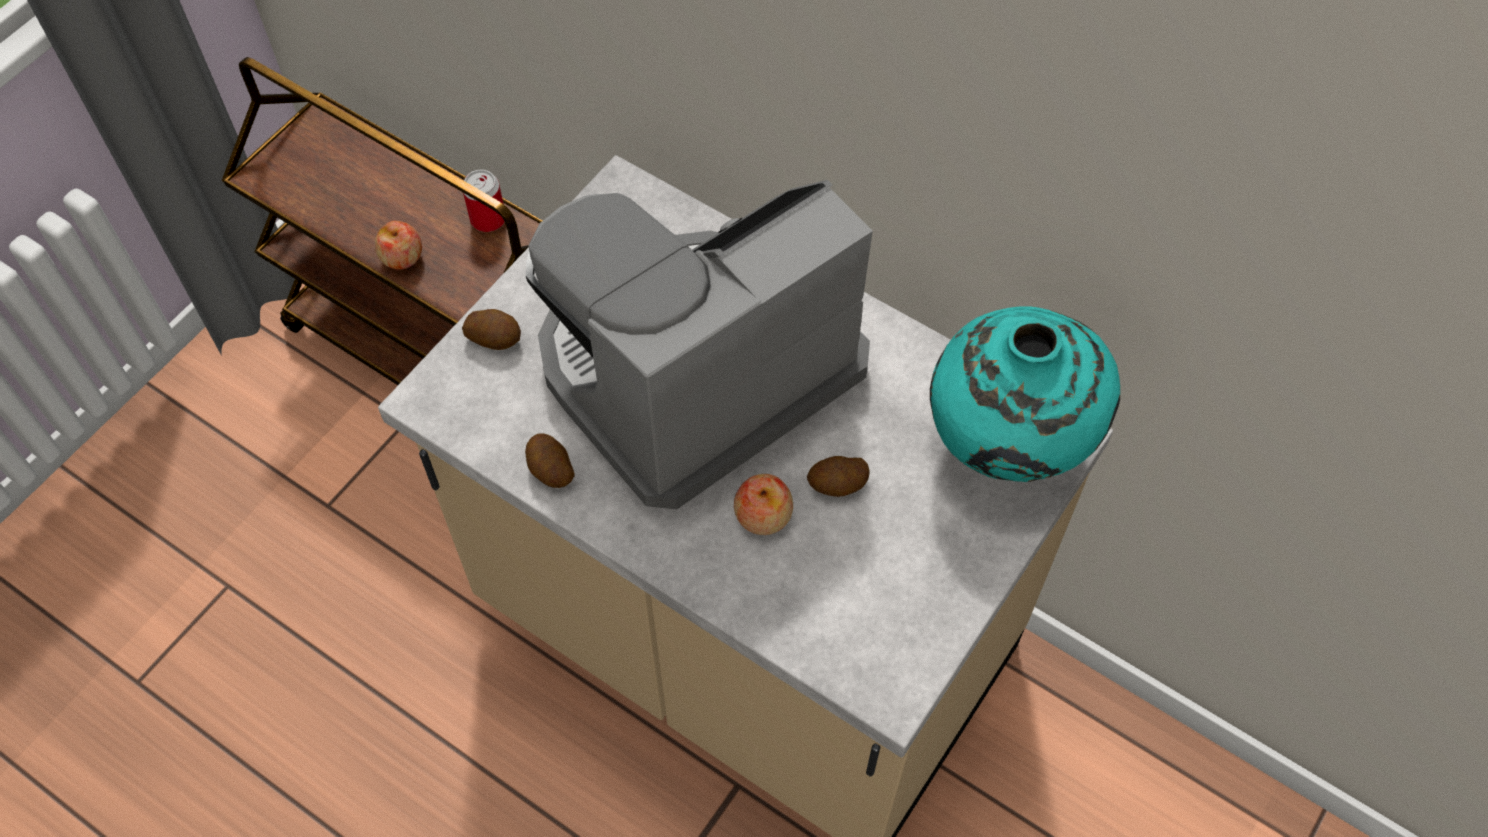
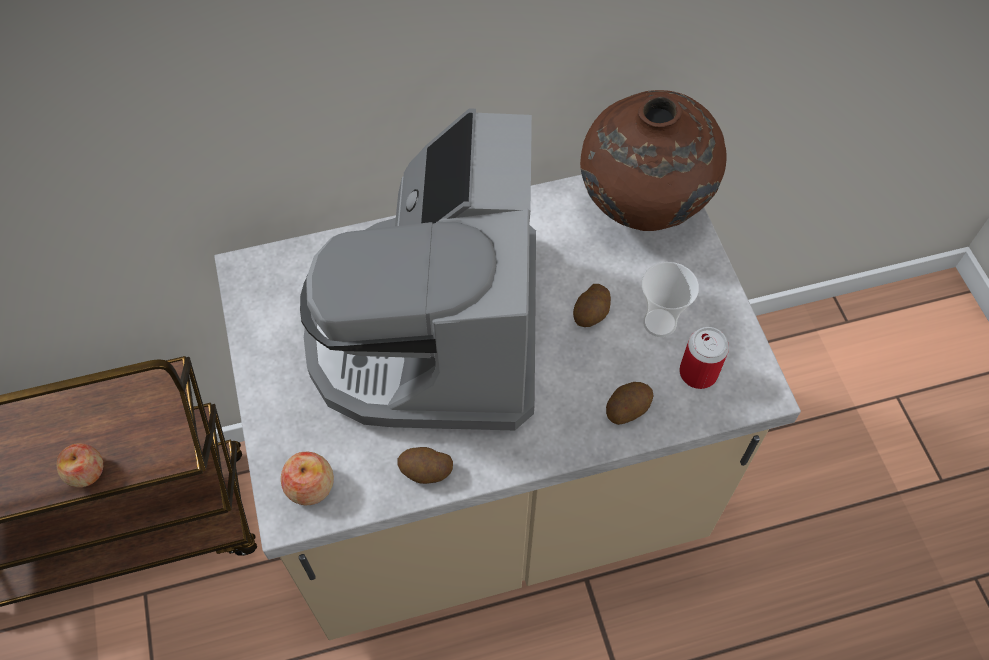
camera: 50 degrees left, 0 degrees up
potato [462,309,521,350] -> potato moved to [606,382,653,425]
can [463,170,504,232] -> can moved to [679,327,729,389]
apple [734,474,793,535] -> apple moved to [281,452,334,505]
turquoise vase [930,307,1120,482] -> brown vase [580,90,726,231]
none -> cup [642,262,699,337]

